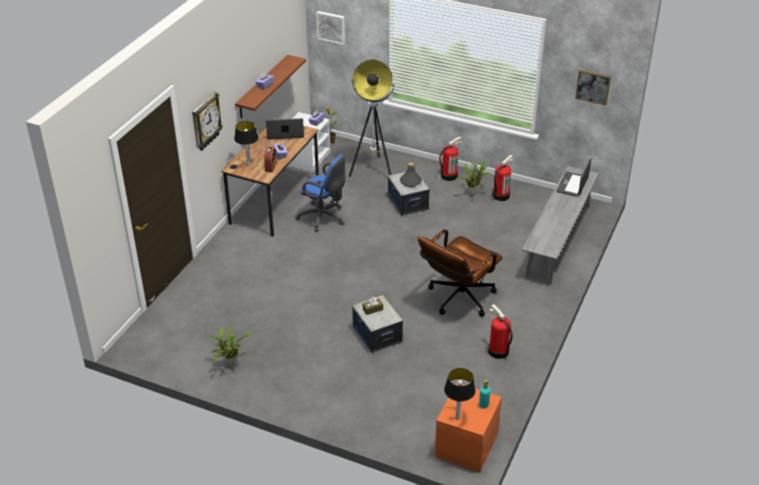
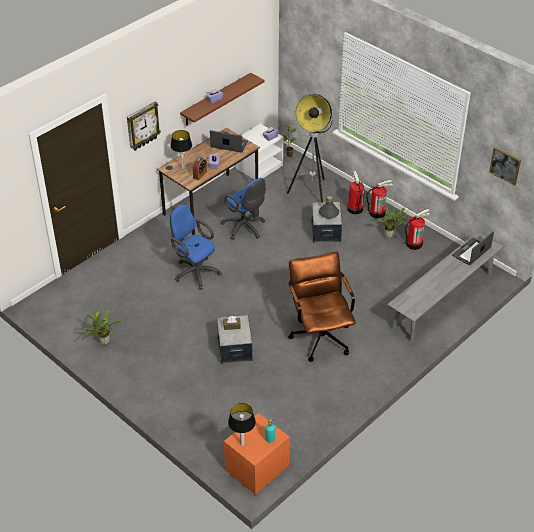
camera: 20 degrees right, 5 degrees up
picture [316,11,345,45] -> none
brown office chair [418,229,502,317] -> brown office chair turned 105 degrees clockwise [288,252,356,362]
fire extinguisher [488,304,513,359] -> fire extinguisher moved to [347,171,364,214]
none -> blue office chair [170,204,222,290]

